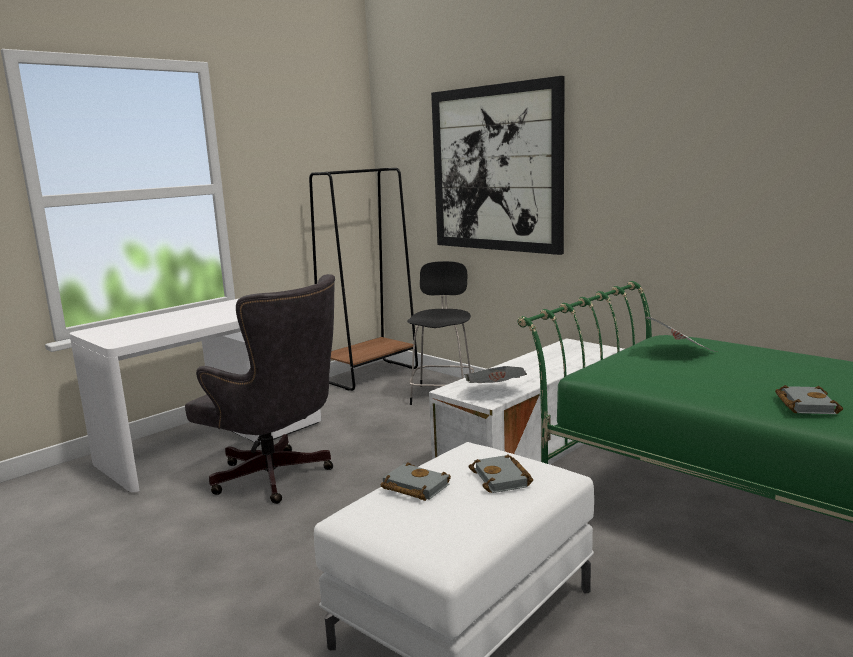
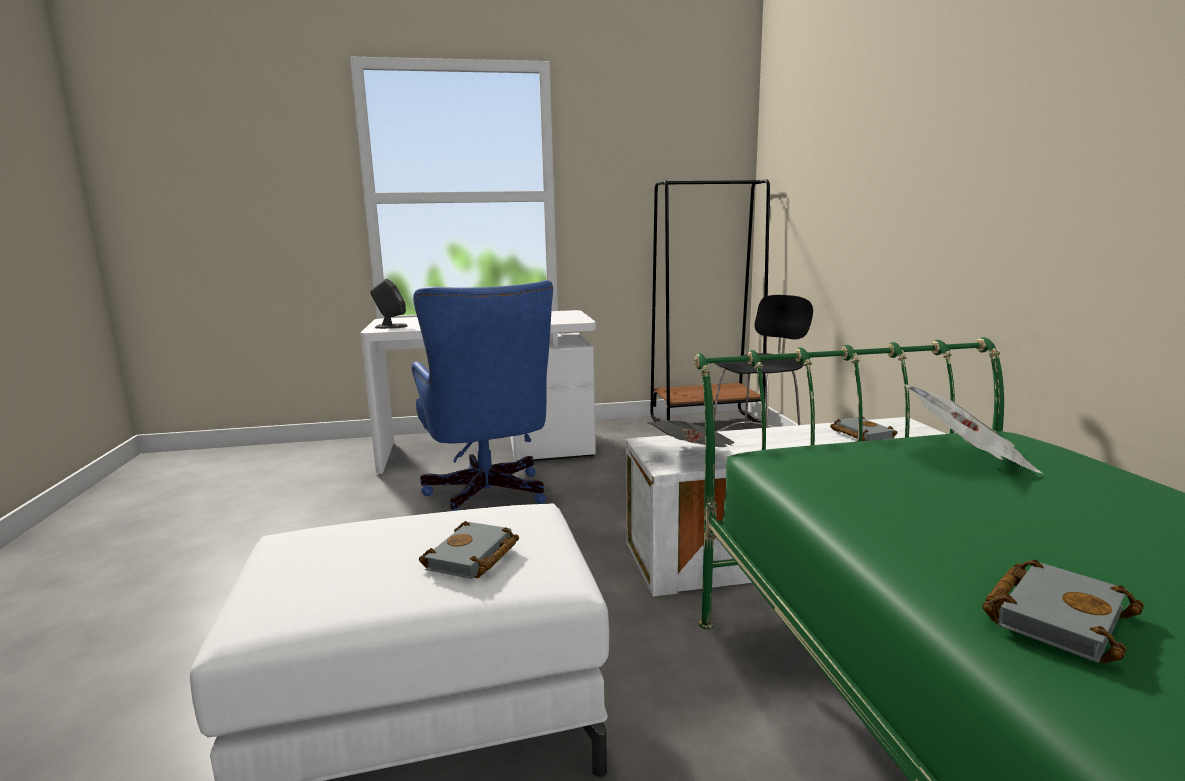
camera: 35 degrees right, 0 degrees up
grey office chair [185,274,335,504] -> blue office chair [412,280,553,511]
grey book [381,462,451,501] -> grey book moved to [830,417,898,441]
picture [431,76,565,255] -> none
none -> grey speaker [370,279,408,329]

